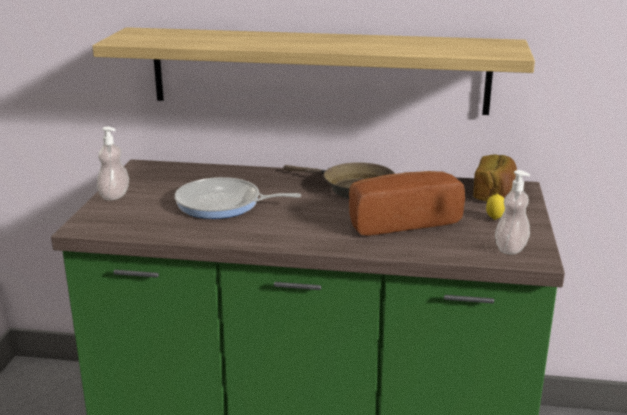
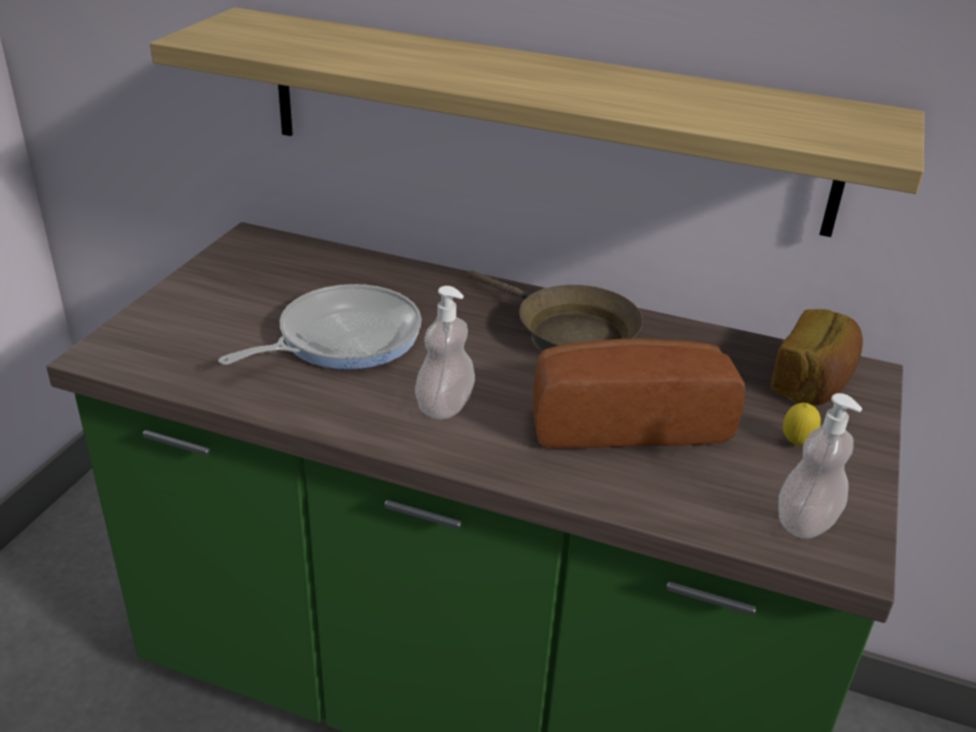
camera: 10 degrees right, 10 degrees up
soap dispenser [97,127,129,200] -> soap dispenser moved to [415,286,475,419]
frying pan [175,177,301,219] -> frying pan turned 120 degrees clockwise [218,284,421,370]

